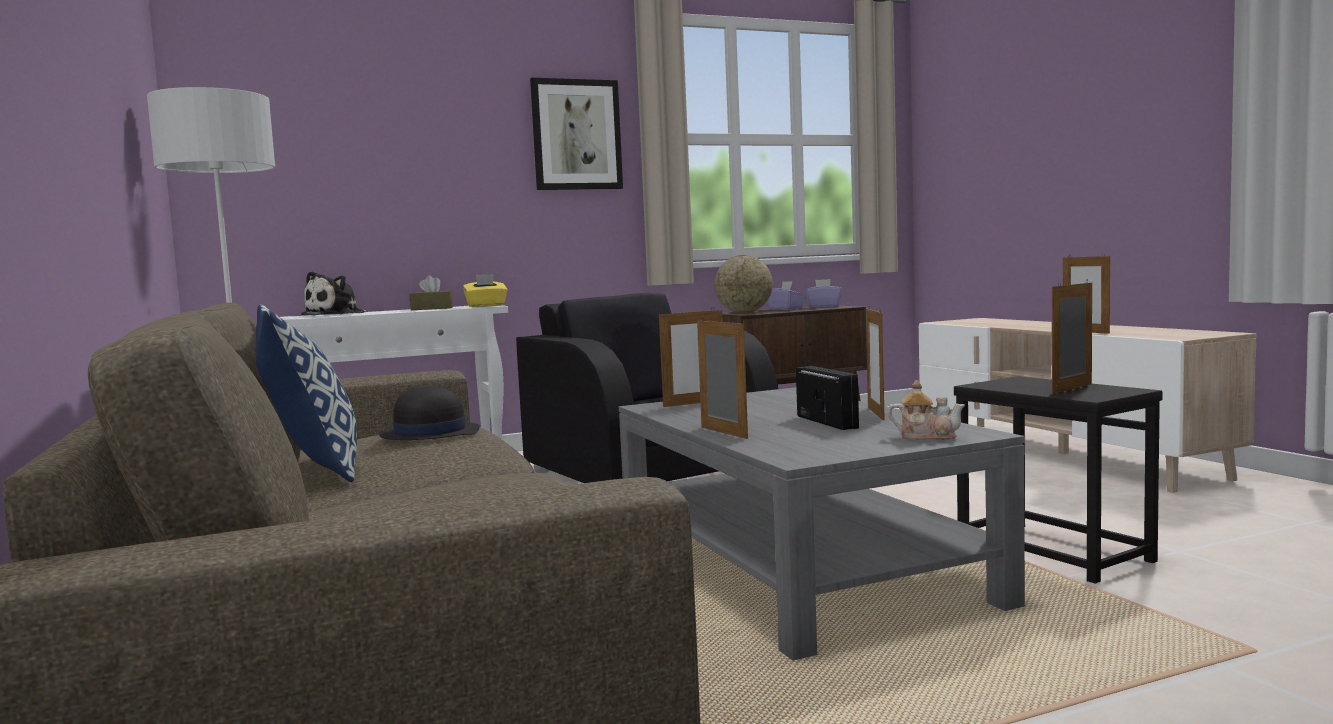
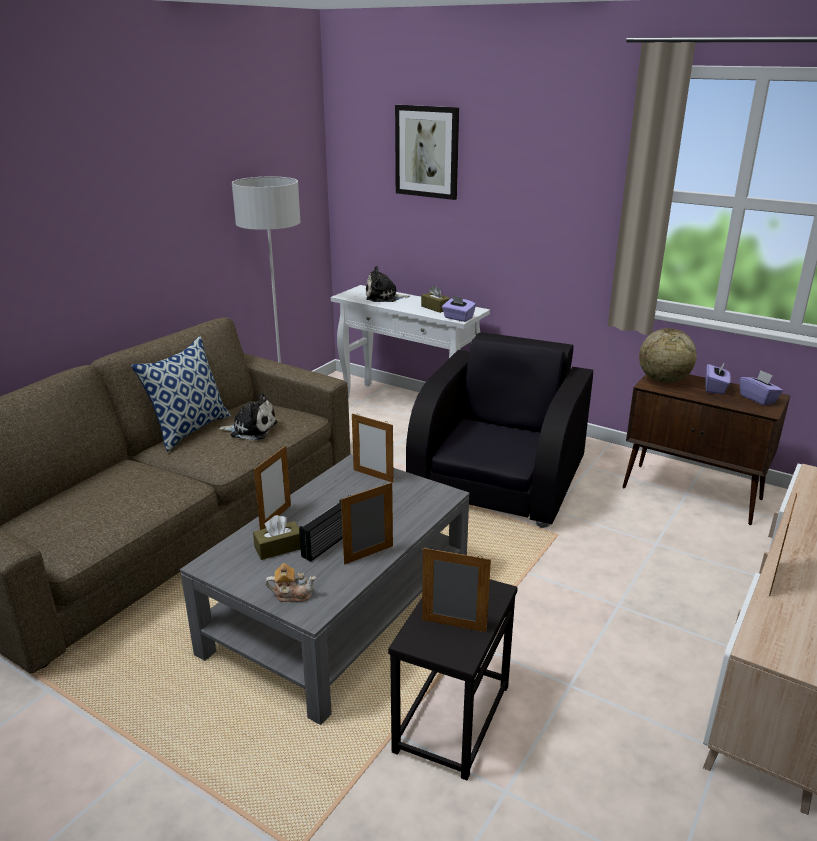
camera: 55 degrees right, 20 degrees up
black hat [379,385,480,440] -> plush toy [218,393,277,440]
yellow tissue box [463,274,508,307] -> purple tissue box [442,295,476,322]
picture [530,78,623,190] -> picture moved to [395,105,459,200]
teapot [888,380,965,440] -> teapot turned 75 degrees counterclockwise [265,563,316,602]
none -> brown tissue box [253,515,301,560]

